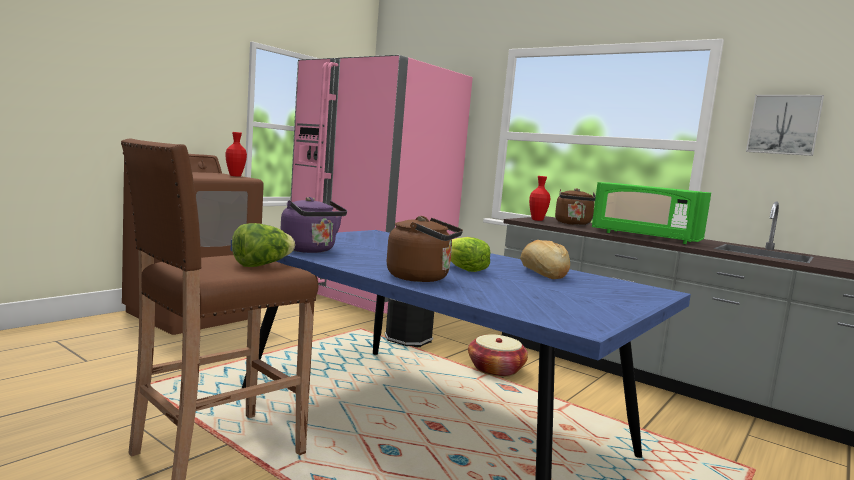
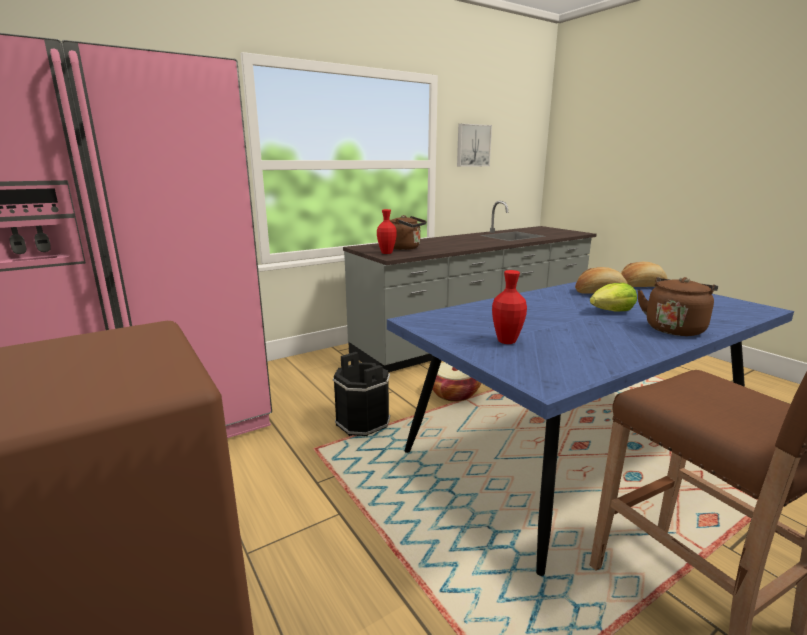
camera: 70 degrees left, 10 degrees up
red vase [226,132,247,177] -> red vase moved to [492,270,527,344]
lettuce [232,223,295,267] -> none
purple kettle [280,197,347,253] -> none
green microwave [592,182,711,244] -> none
none -> bread [621,262,667,287]

